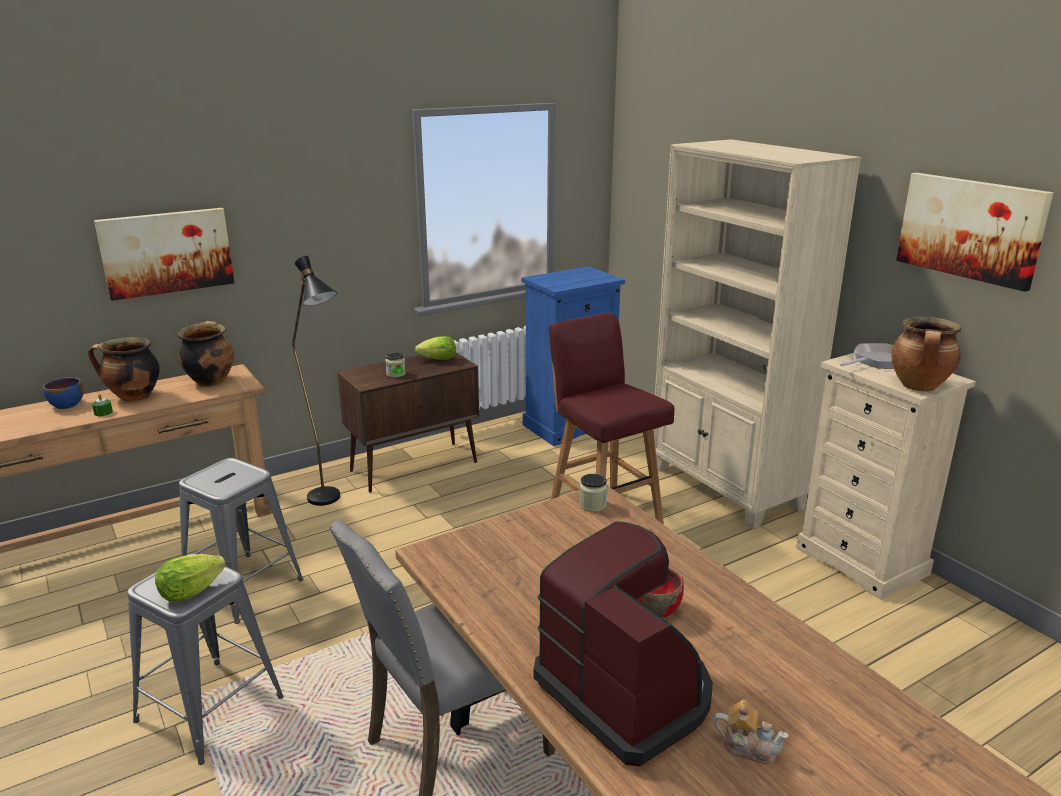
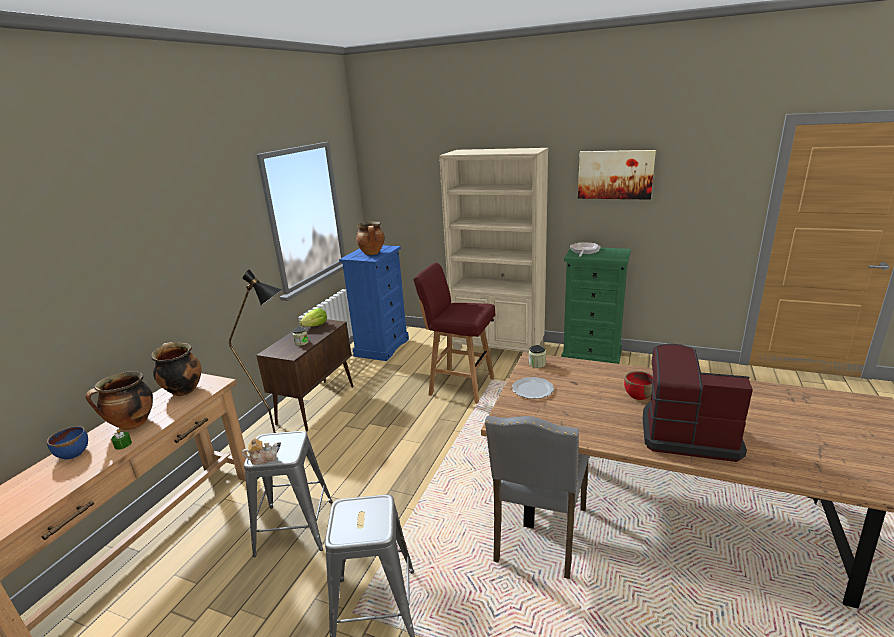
camera: 35 degrees left, 0 degrees up
picture [94,208,234,301] -> none
lettuce [155,554,226,602] -> none
teapot [714,700,789,764] -> teapot moved to [242,438,278,465]
beige dresser [796,353,976,600] -> green dresser [562,248,631,364]
cooking pot [891,317,961,392] -> cooking pot moved to [356,221,385,255]
none -> plate [512,377,554,399]

